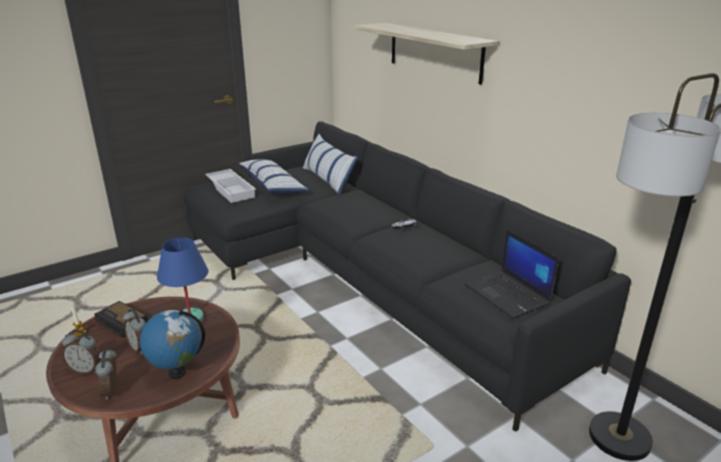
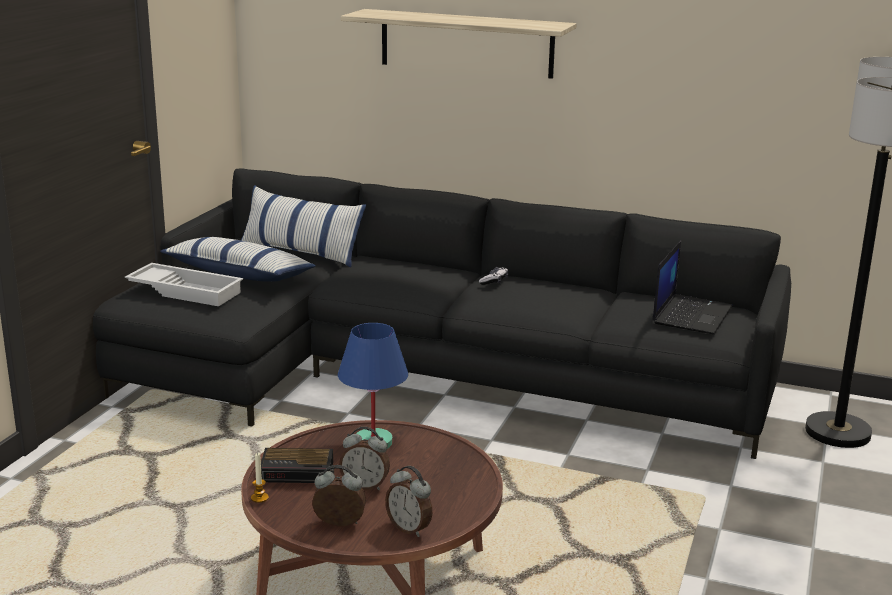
camera: 35 degrees left, 5 degrees down
alarm clock [62,330,101,375] -> alarm clock turned 150 degrees counterclockwise [312,465,366,527]
globe [140,310,205,379] -> none
laptop [465,229,559,319] -> laptop turned 90 degrees counterclockwise [652,241,733,334]

